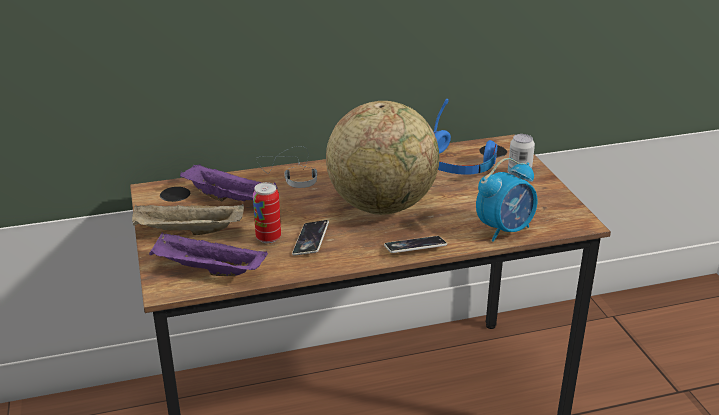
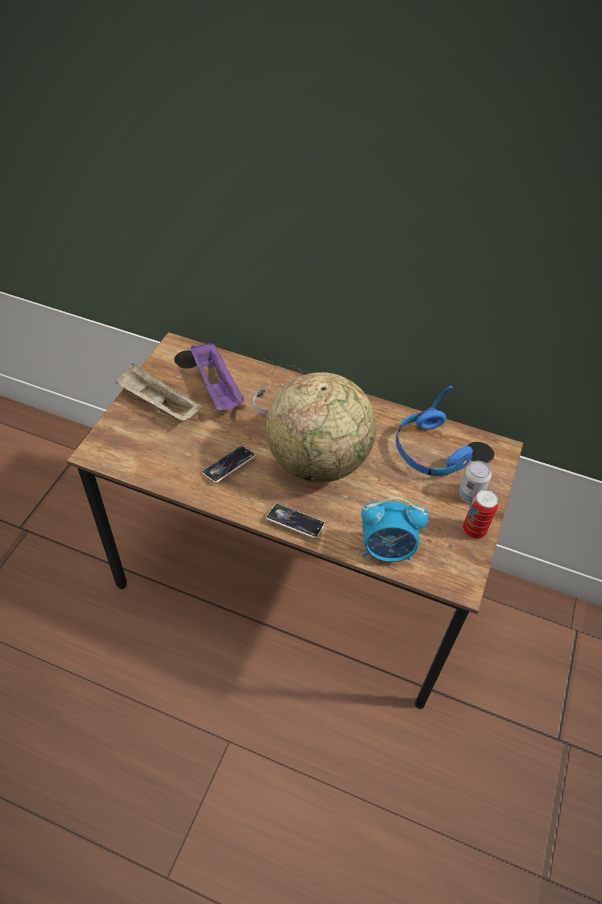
camera: 35 degrees right, 20 degrees up
purple tray [149,232,268,276] -> none
can [253,182,281,243] -> can moved to [463,490,498,539]

